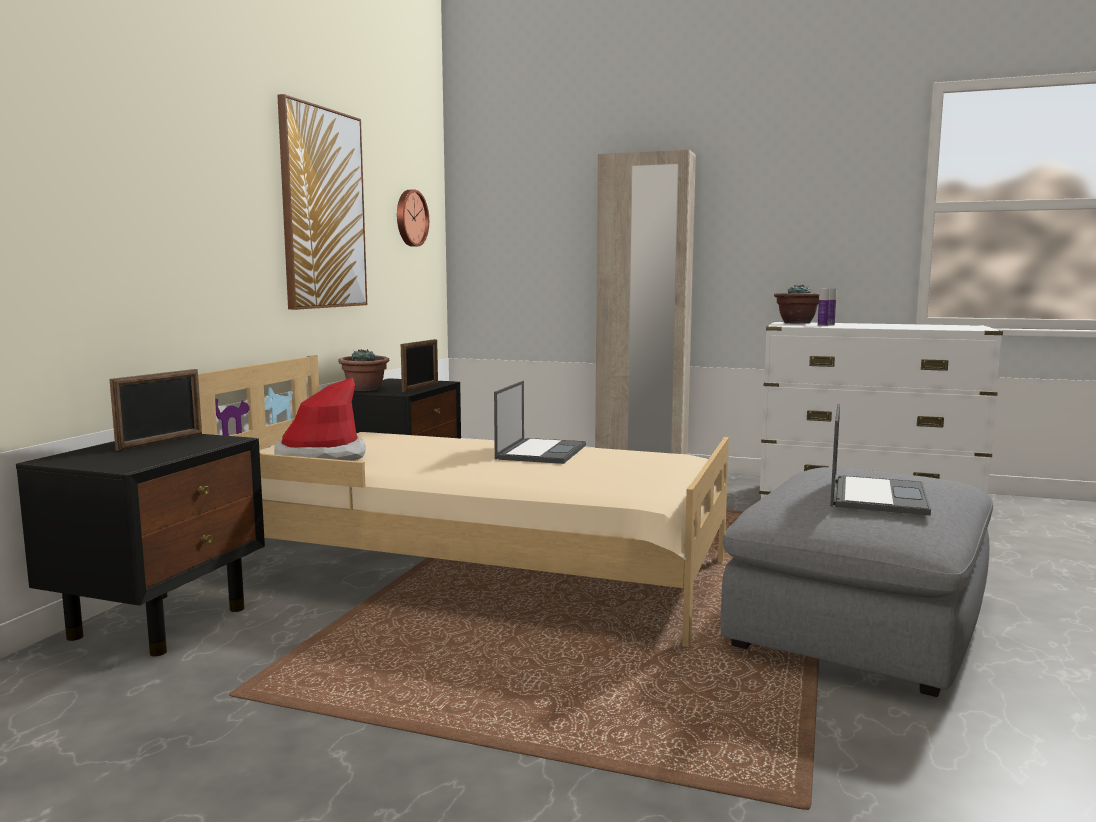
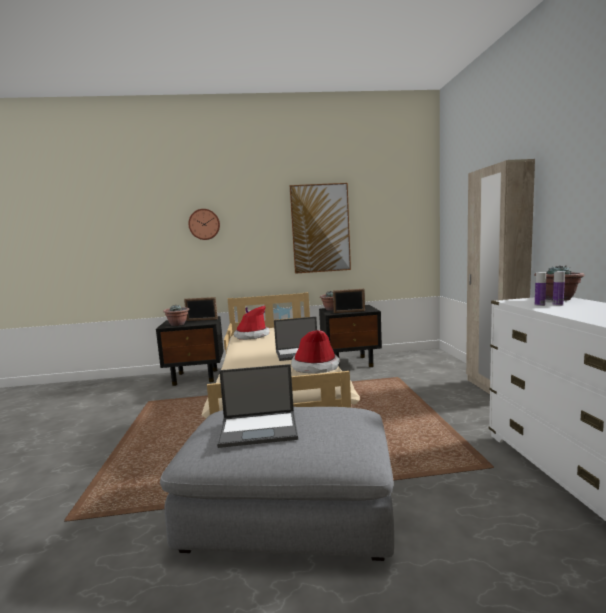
camera: 65 degrees right, 0 degrees up
wall clock [397,190,429,247] -> wall clock moved to [188,209,220,240]
none -> potted plant [163,305,189,326]
none -> hat [291,330,339,373]

